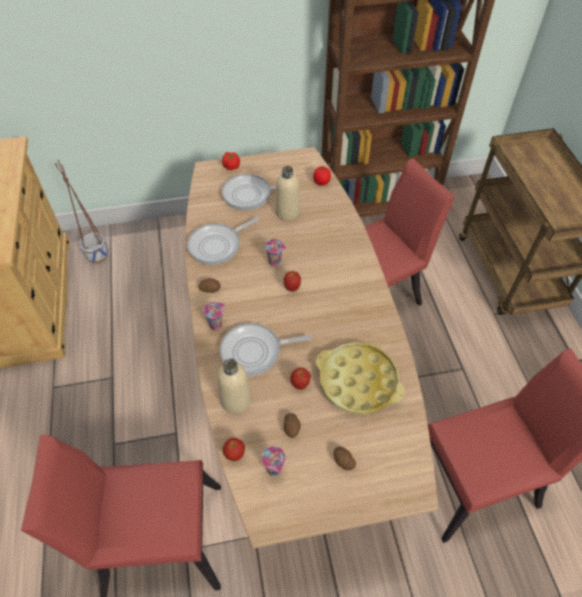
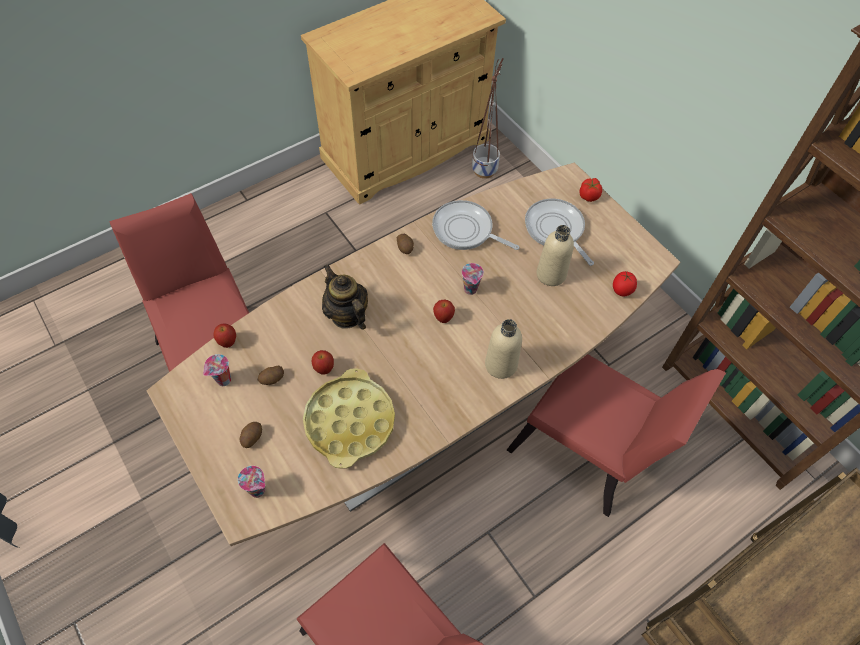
camera: 65 degrees right, 5 degrees up
cup [203,302,225,331] -> cup moved to [238,466,265,498]
beige bottle [217,358,251,414] -> beige bottle moved to [485,319,522,379]
frying pan [220,323,312,376] -> teapot [322,264,368,330]

